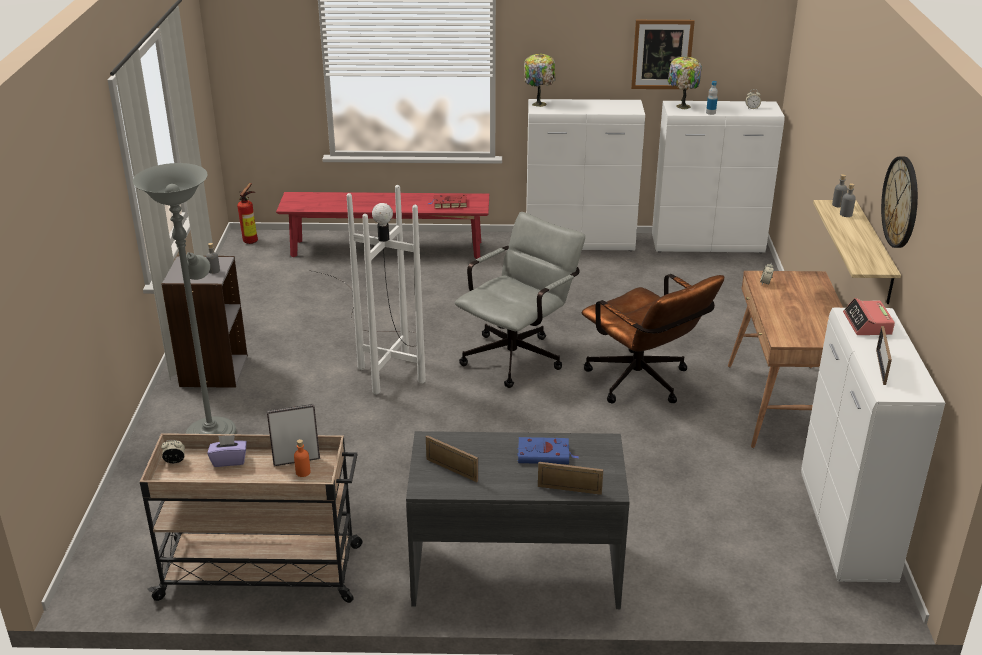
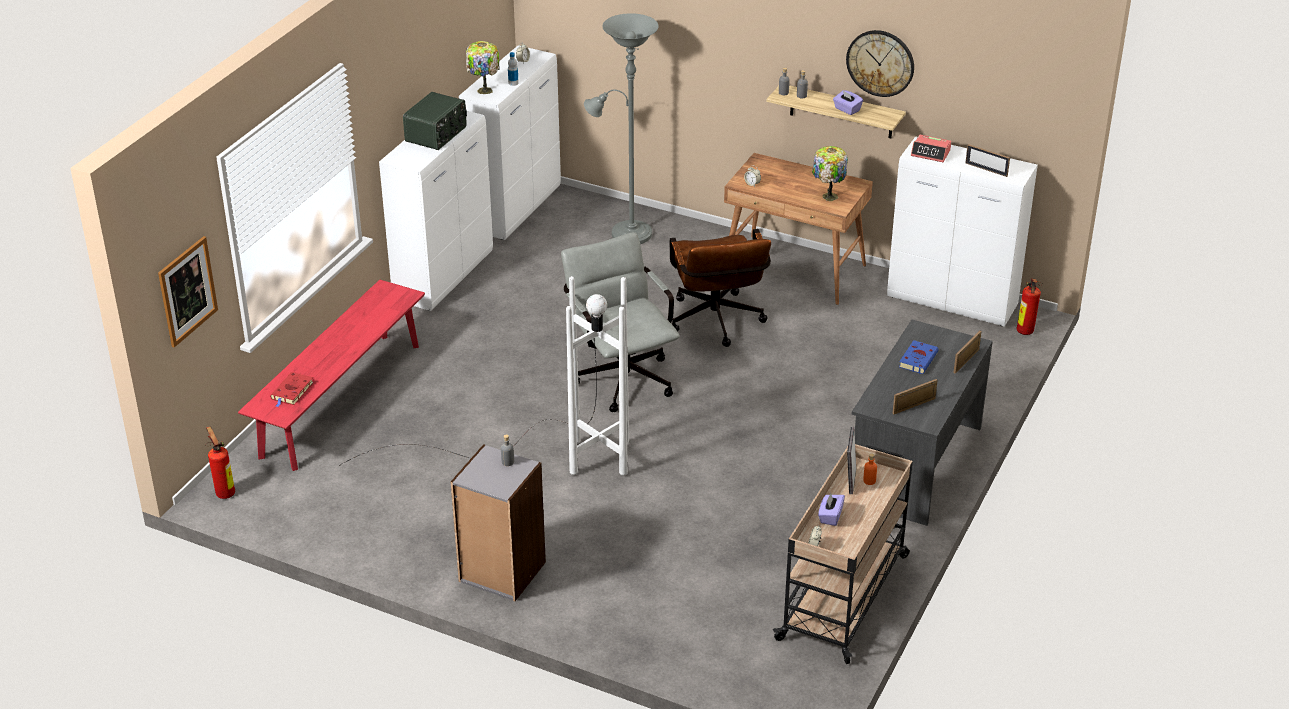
camera: 65 degrees left, 5 degrees up
grey floor lamp [133,163,236,434] -> grey floor lamp moved to [584,13,659,244]
red book [428,194,467,209] -> red book moved to [270,372,314,407]
table lamp [524,54,555,107] -> table lamp moved to [812,146,848,201]
brown office chair [582,274,724,404] -> brown office chair turned 90 degrees clockwise [670,229,771,347]
picture [631,20,695,89] -> picture moved to [158,236,218,348]
none -> radio [403,92,467,150]
none -> purple tissue box [833,90,863,115]
none -> fire extinguisher [1017,278,1042,335]

